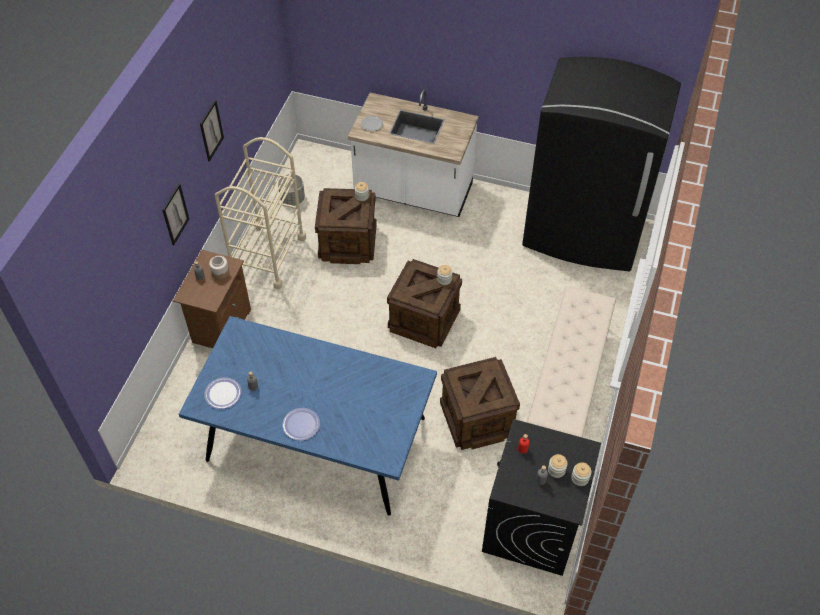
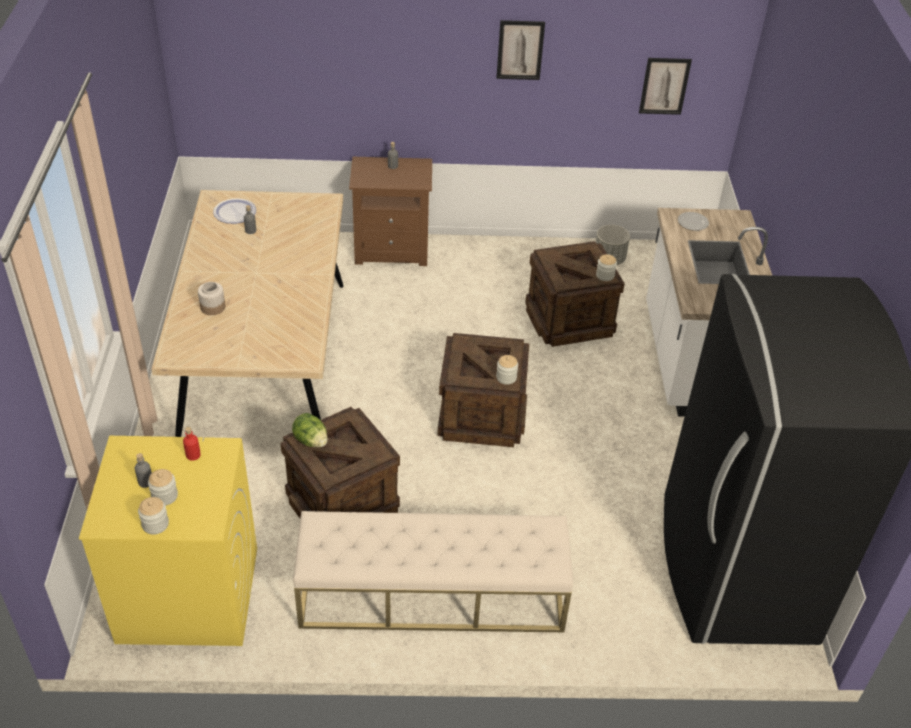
camera: 70 degrees right, 10 degrees down
picture [162,184,189,245] -> picture moved to [639,58,692,115]
blue dining table [179,316,437,516] -> beige dining table [152,190,343,437]
jar [209,256,229,280] -> jar moved to [198,282,225,315]
beige cart [215,137,306,289] -> none
plate [282,408,320,441] -> none
black washing machine [482,419,601,576] -> yellow washing machine [79,436,257,646]
none -> lettuce [292,413,328,447]

